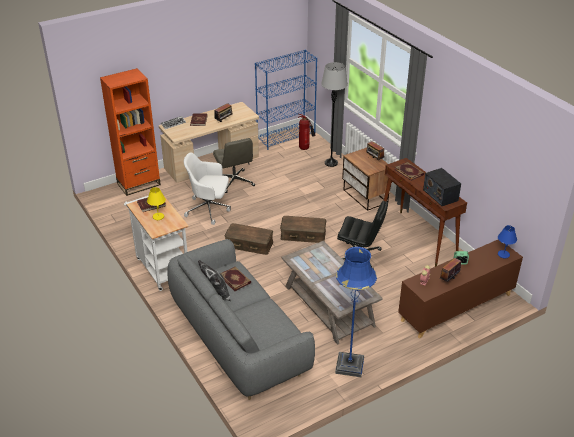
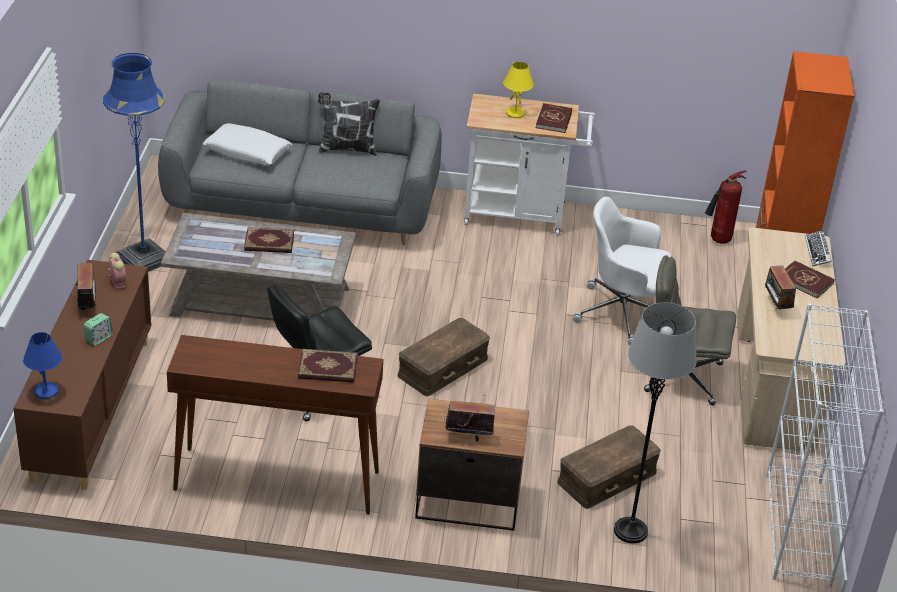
camera: 125 degrees right, 0 degrees up
white office chair [184,153,231,225] -> white office chair turned 120 degrees counterclockwise [573,197,671,345]
book [220,267,251,291] -> book moved to [244,227,294,253]
brown storage box [225,223,273,255] -> brown storage box moved to [557,425,661,509]
blue bookcase [255,50,317,150] -> white bookcase [766,304,884,587]
fire extinguisher [298,114,315,150] -> fire extinguisher moved to [705,170,747,244]
radio [423,168,461,206] -> none
none -> white pillow [203,123,292,166]

